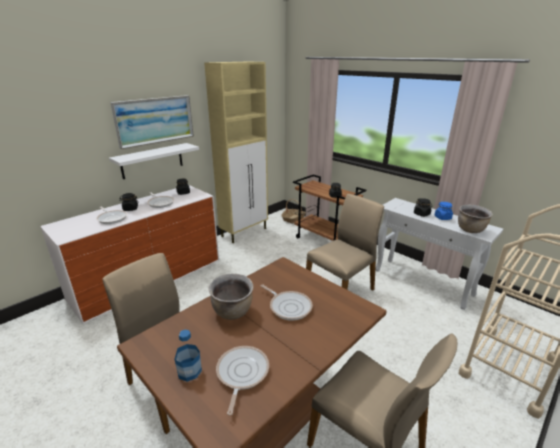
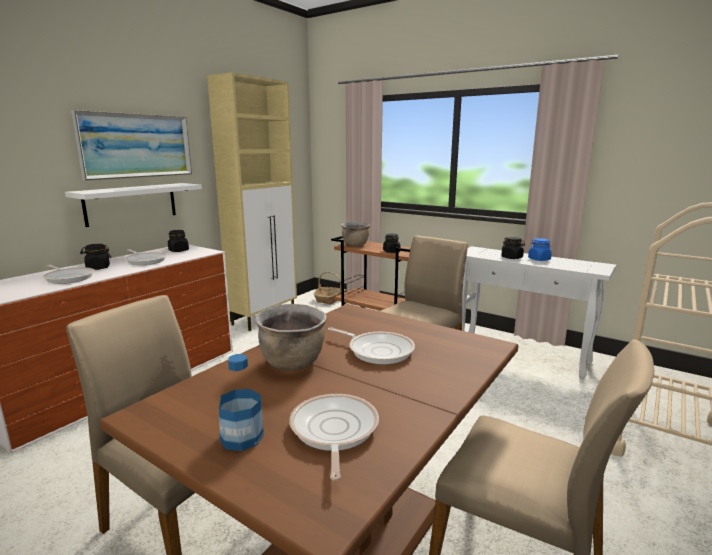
camera: 10 degrees left, 10 degrees down
brown cooking pot [458,204,493,233] -> brown cooking pot moved to [342,222,370,246]

